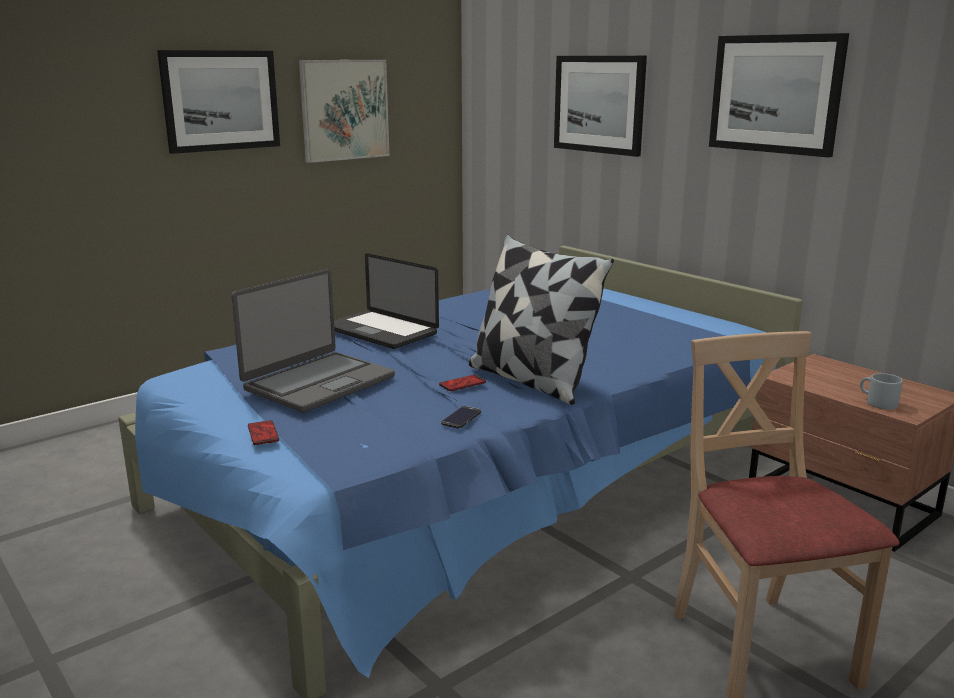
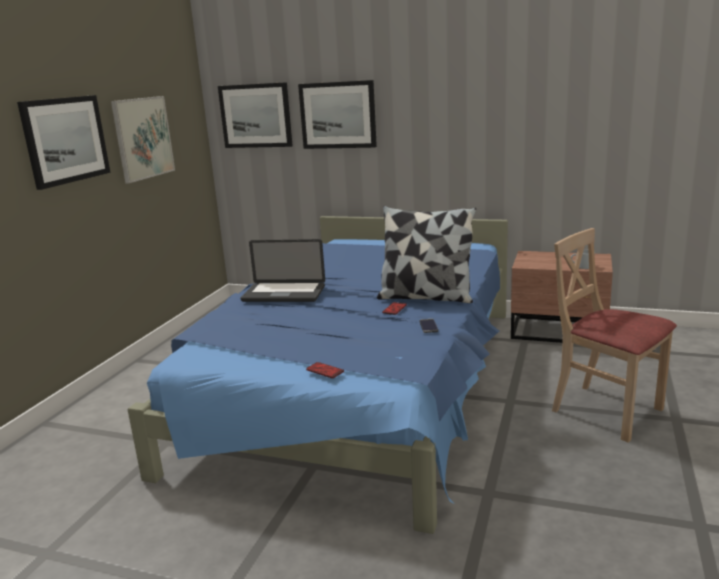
camera: 30 degrees left, 0 degrees up
laptop [231,269,395,413] -> none
picture [709,33,849,158] -> picture moved to [218,82,293,148]

